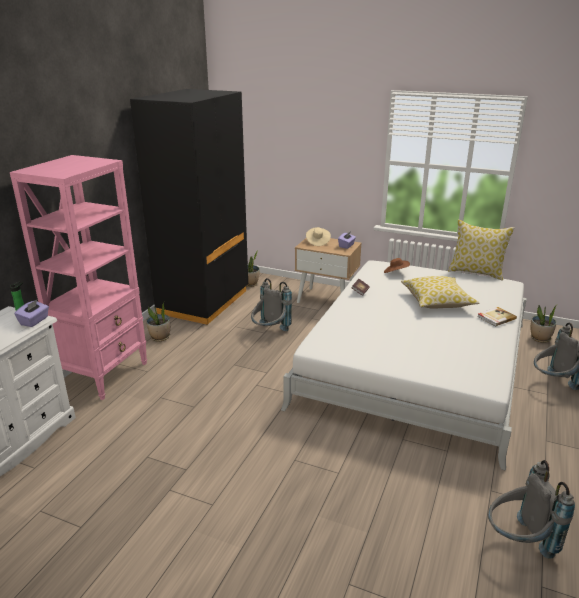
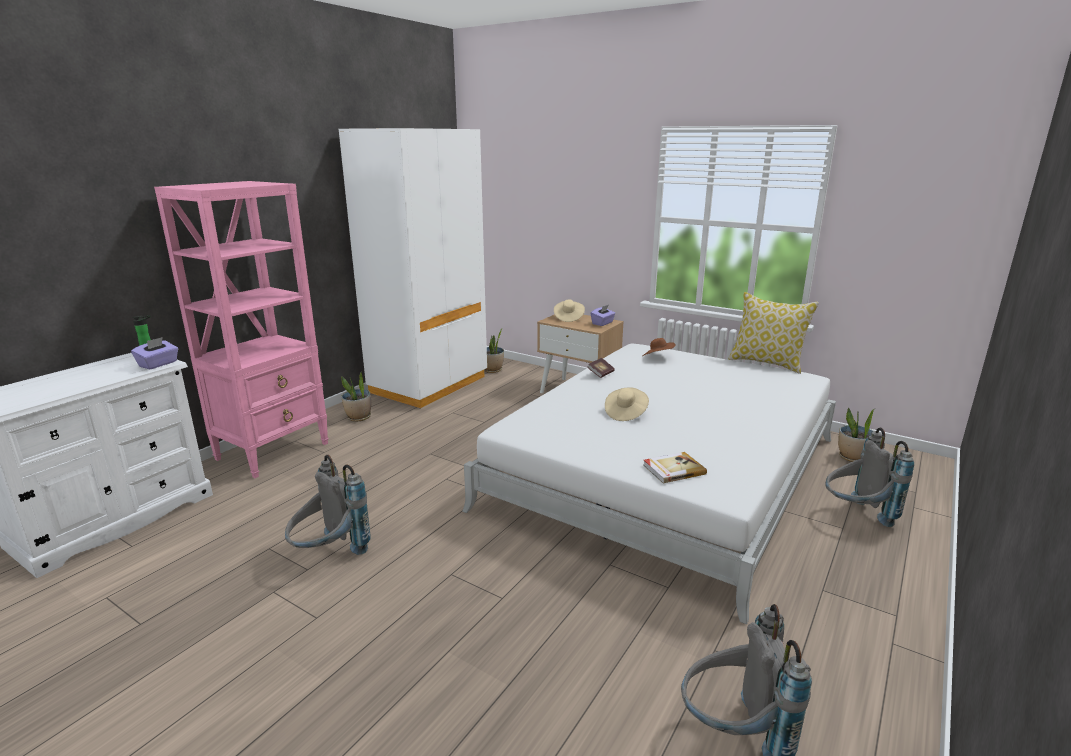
camera: 10 degrees right, 5 degrees down
black wardrobe [130,89,248,325] -> white wardrobe [339,128,487,409]
grey backpack [251,278,292,331] -> grey backpack moved to [285,455,370,555]
pillow [401,276,480,309] -> none
book [478,307,517,327] -> book moved to [643,452,707,484]
none -> beige hat [605,387,649,421]

